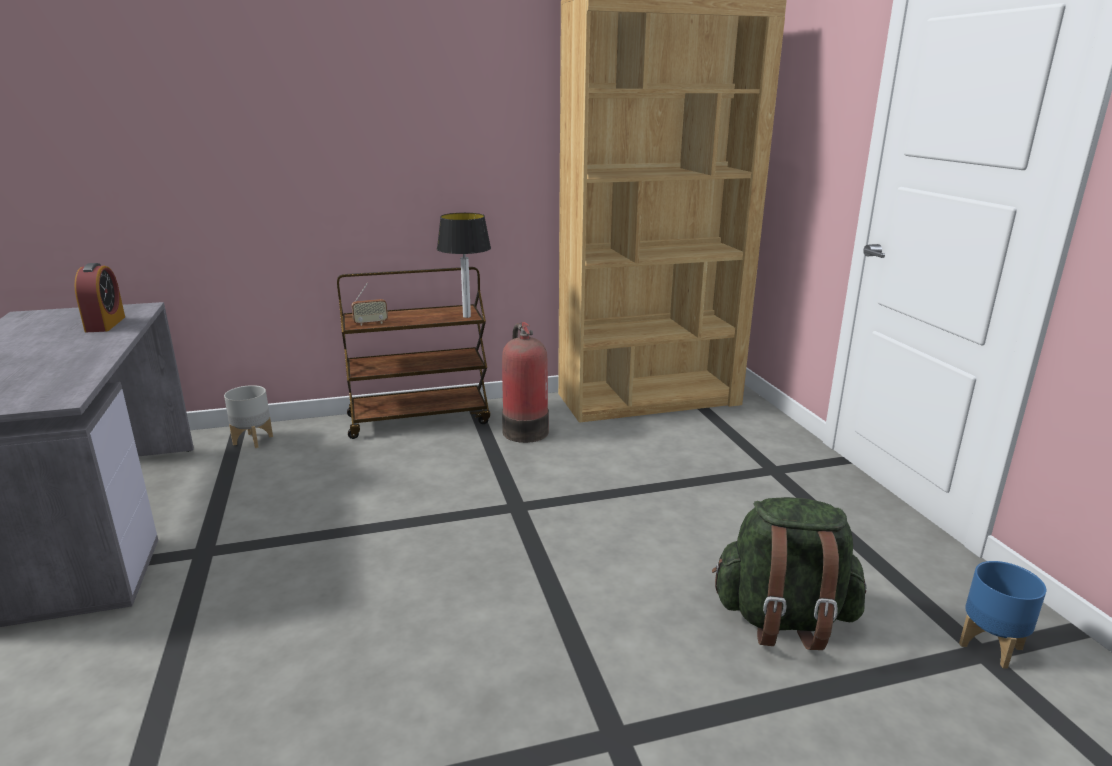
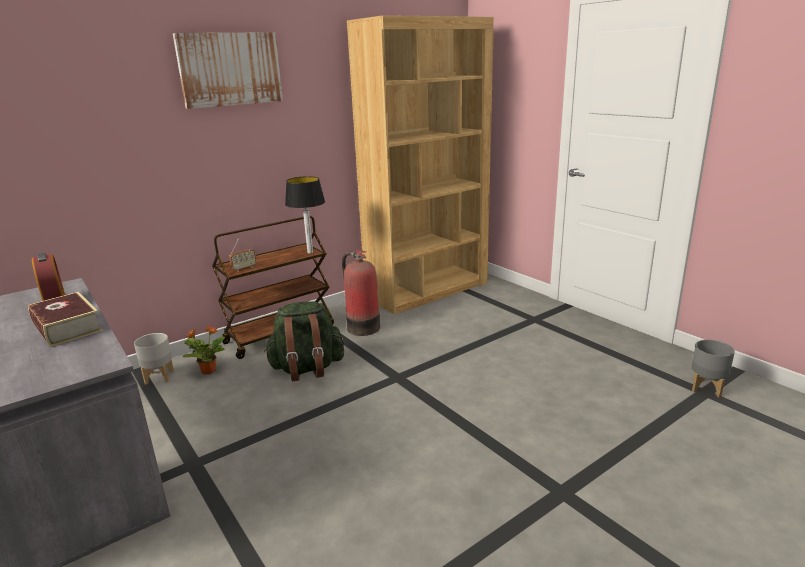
camera: 20 degrees left, 0 degrees up
green backpack [712,497,867,650] -> green backpack moved to [264,301,344,381]
blue planter [959,561,1046,669] -> grey planter [691,339,735,397]
none -> book [28,292,103,347]
none -> picture [173,32,283,109]
none -> potted plant [183,326,225,375]

